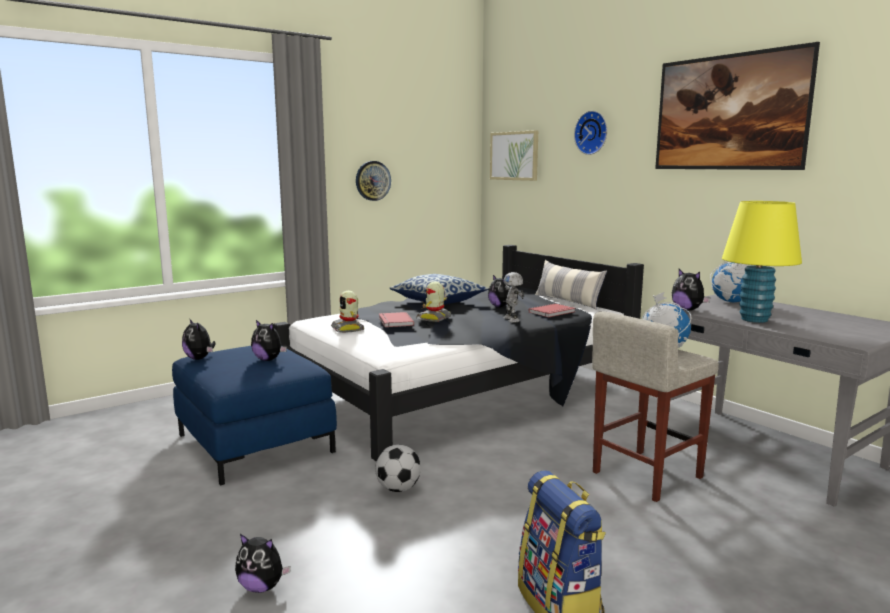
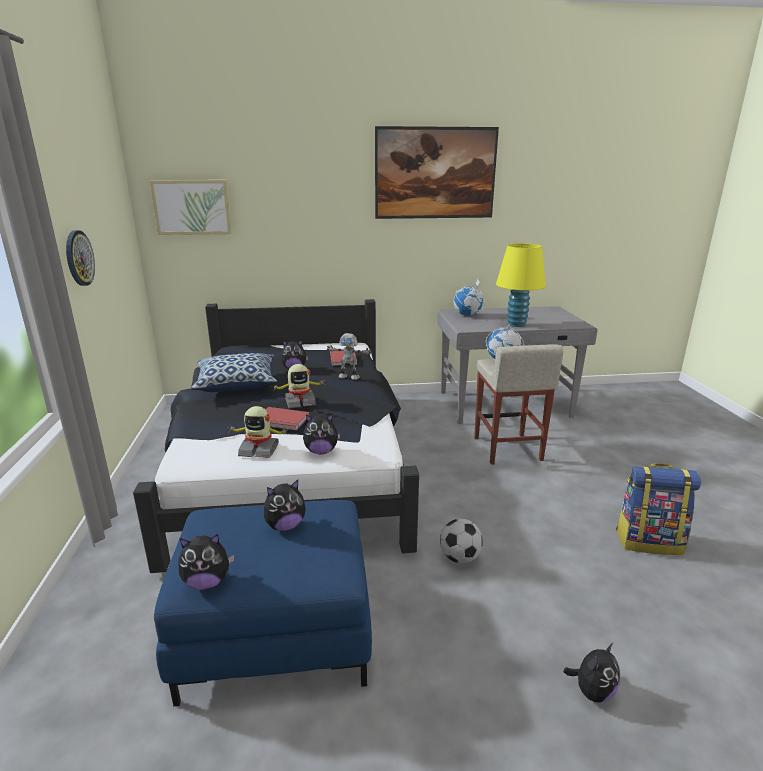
camera: 60 degrees left, 10 degrees up
toy robot [416,282,451,322] -> toy robot turned 75 degrees counterclockwise [273,364,325,408]
pillow [535,260,607,309] -> none
wall clock [574,111,607,155] -> none
plush toy [672,269,710,311] -> plush toy moved to [303,414,341,454]

